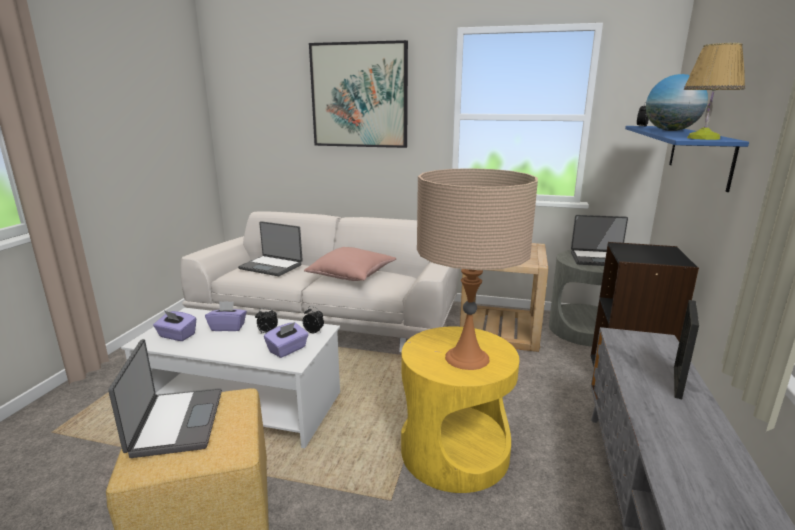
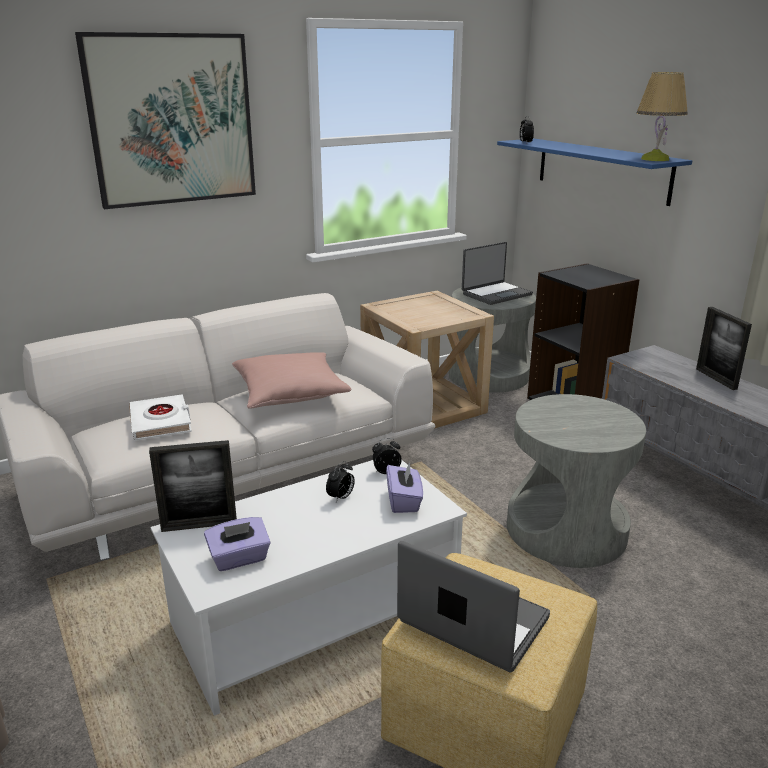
camera: 45 degrees left, 5 degrees up
purple tissue box [205,301,247,331] -> none
laptop [238,221,303,276] -> white book [129,394,192,441]
yellow side table [401,326,519,493] -> grey side table [507,394,646,568]
beige table lamp [417,168,538,370] -> none
globe [646,74,708,131] -> none
none -> picture frame [149,440,237,532]

